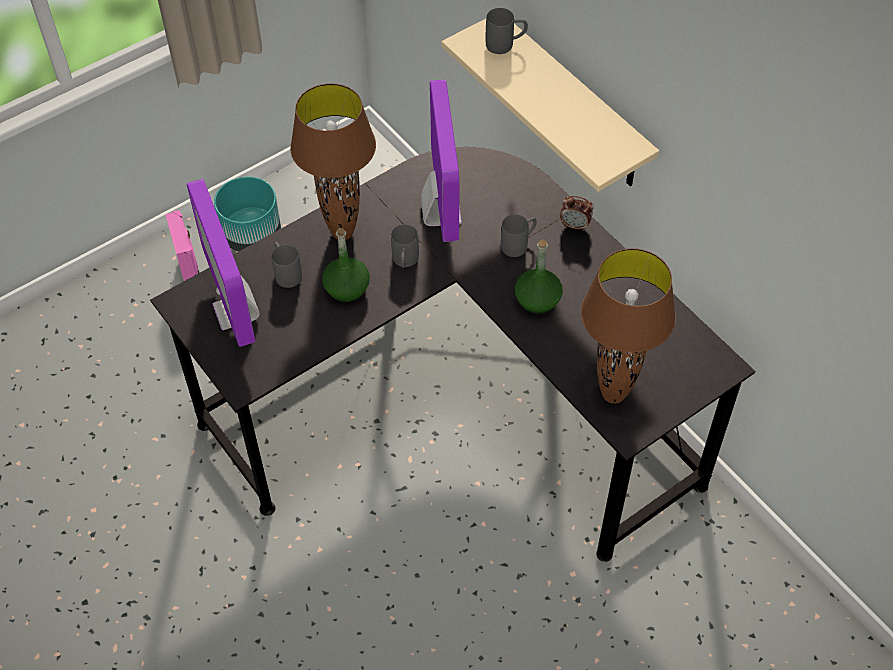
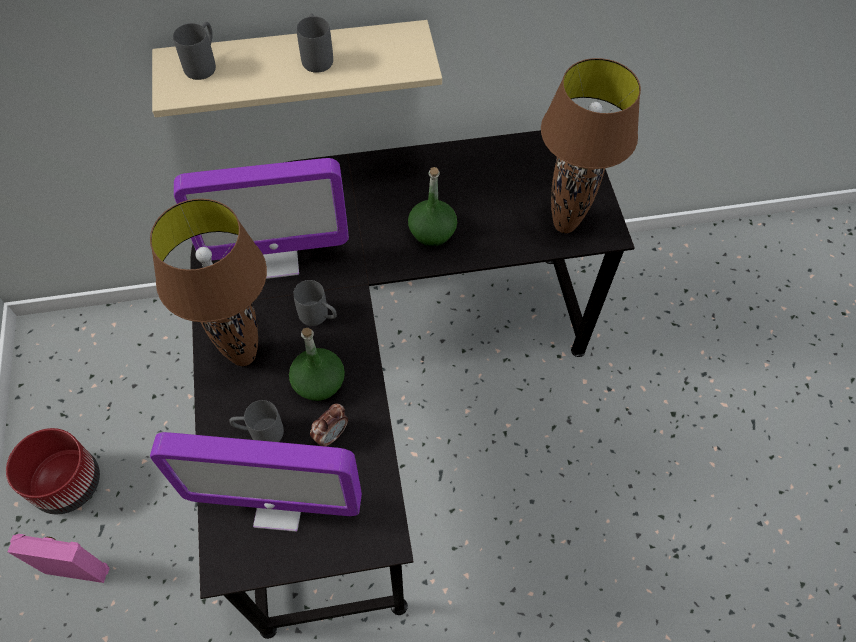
camera: 65 degrees left, 5 degrees up
turquoise planter [214,177,281,252] -> red planter [6,428,100,514]
monitor [421,80,462,242] -> monitor turned 150 degrees clockwise [174,158,349,279]
grey mug [501,214,537,257] -> grey mug moved to [297,14,333,73]
alarm clock [560,196,594,231] -> alarm clock moved to [310,403,348,447]

